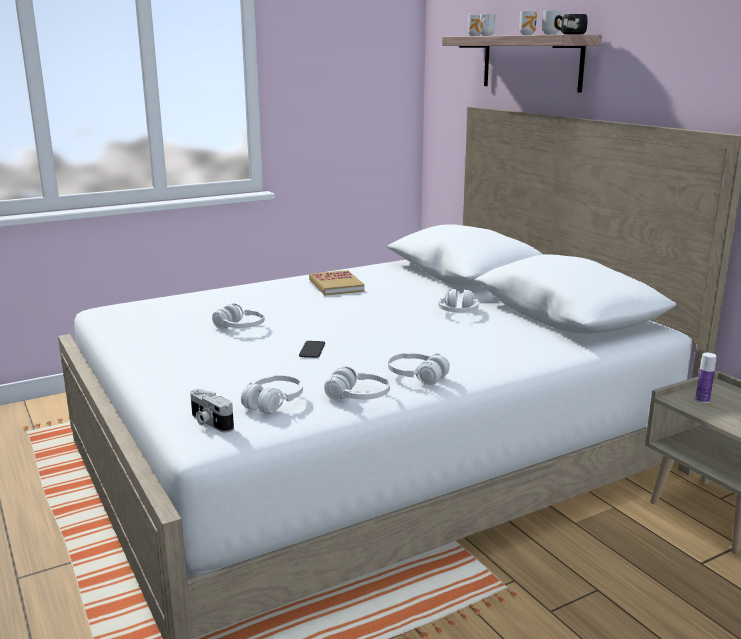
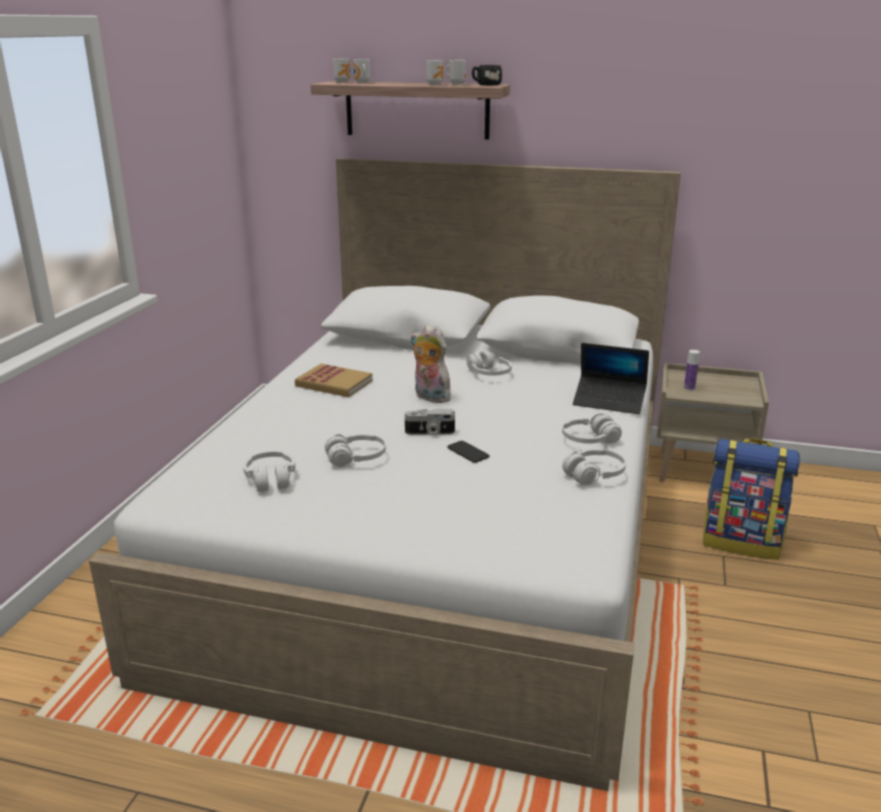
camera: 45 degrees left, 5 degrees up
camera [190,389,234,432] -> camera moved to [405,409,455,435]
white headphones [241,375,303,414] -> white headphones moved to [243,451,295,492]
none -> plush toy [410,324,451,403]
none -> laptop [573,343,649,414]
none -> backpack [703,439,800,560]

